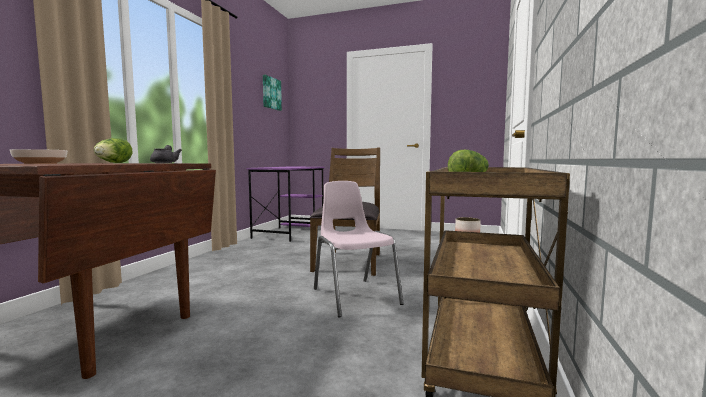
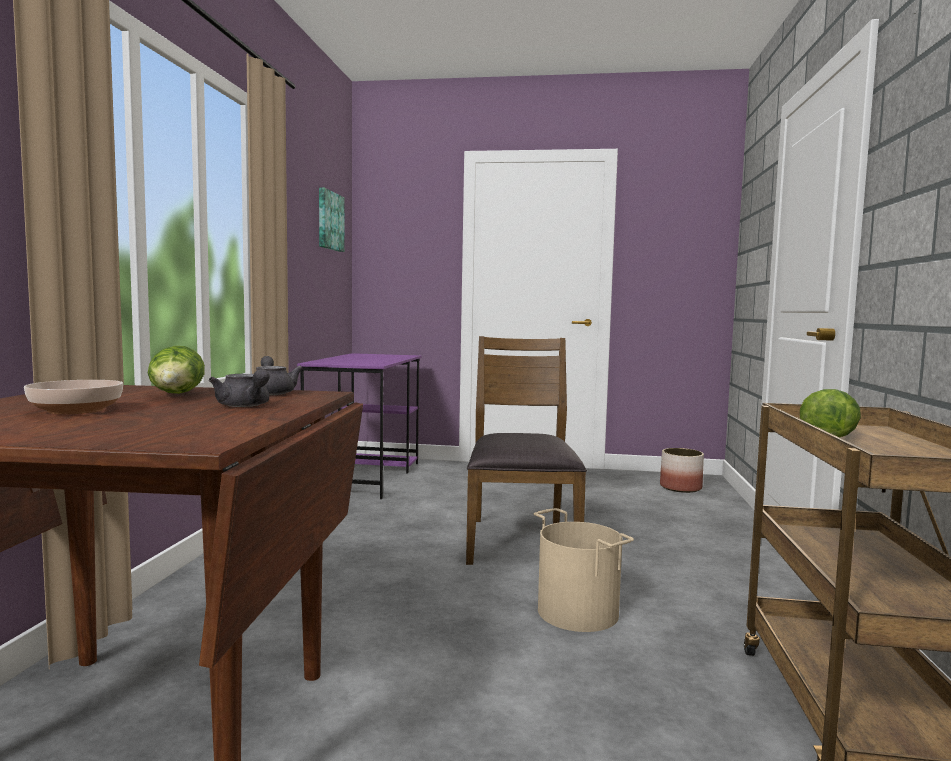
camera: 10 degrees left, 0 degrees up
pink chair [314,181,404,317] -> beige bucket [534,508,634,632]
none -> grey teapot [209,369,270,407]

